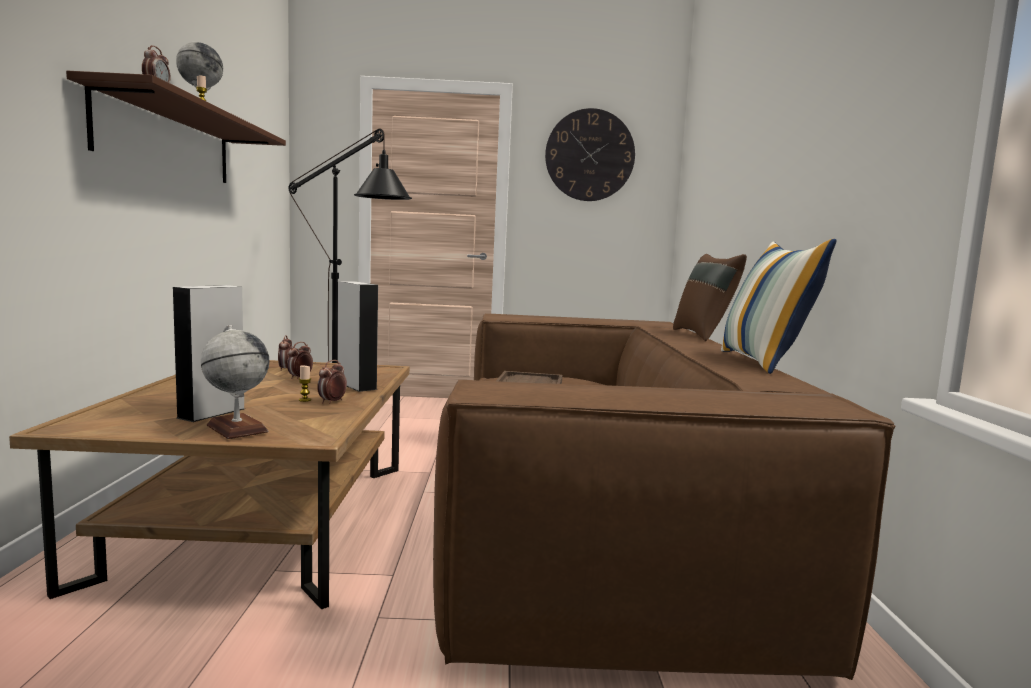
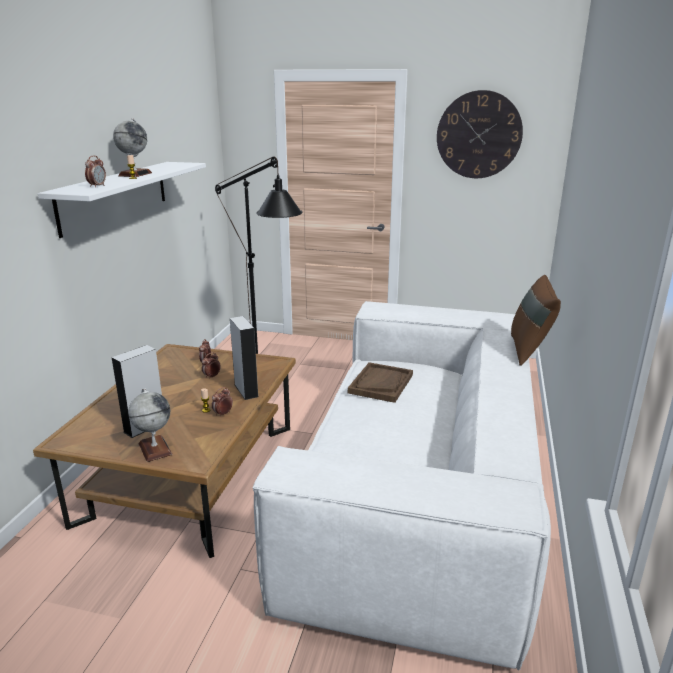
camera: 15 degrees right, 15 degrees up
brown shelf [66,71,286,183] -> white shelf [38,162,206,238]
brown sofa [433,314,896,680] -> white sofa [252,301,551,671]
pillow [721,239,837,374] -> none

